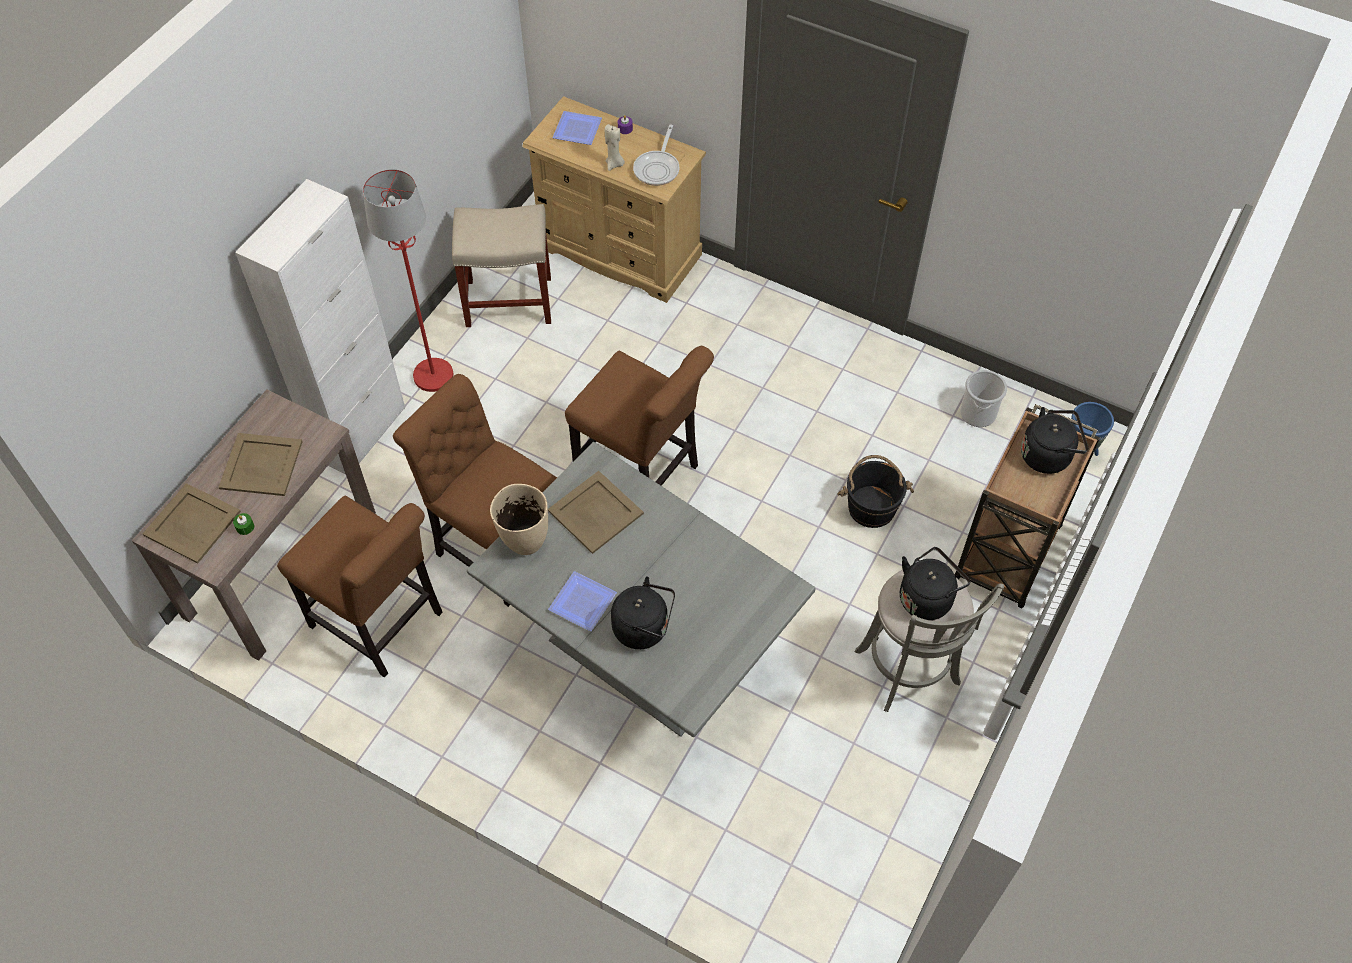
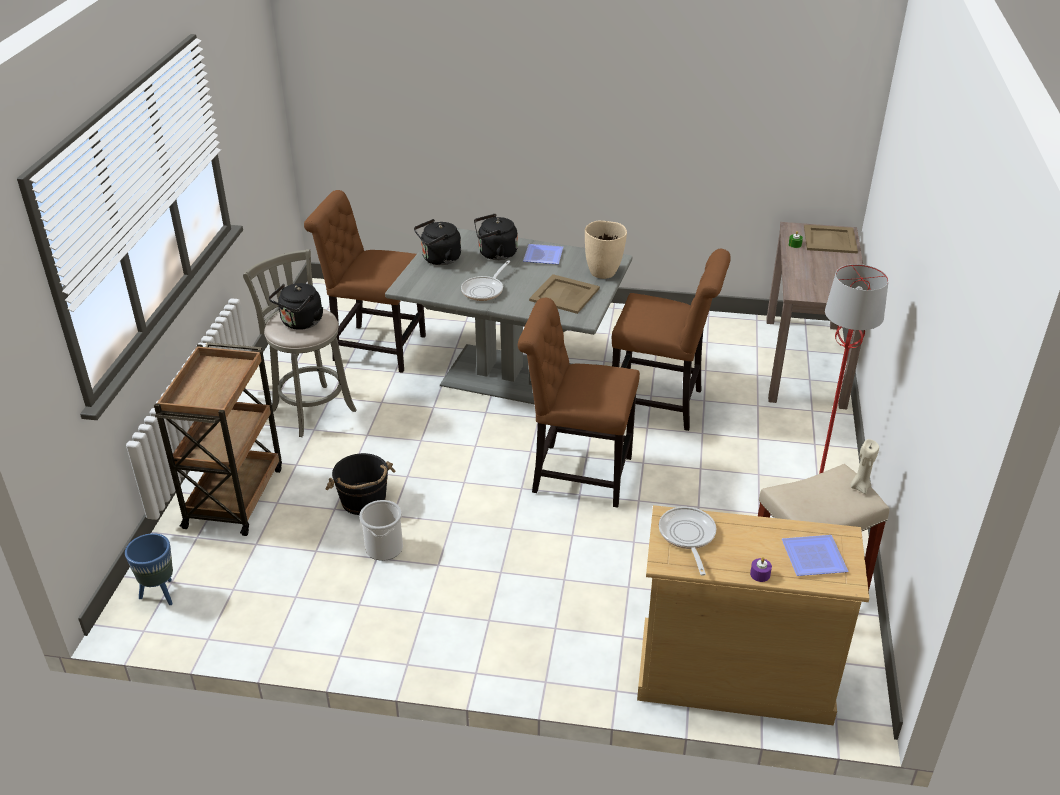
camera: 160 degrees right, 20 degrees down
beige tray [219,433,303,496] -> none
white cabinet [235,179,405,474] -> none
brown chair [277,496,443,678] -> brown chair moved to [304,190,426,373]
beige candle [605,124,625,171] -> beige candle moved to [850,439,879,494]
bucket [960,370,1007,427] -> bucket moved to [359,500,403,561]
black kettle [1021,407,1088,474] -> black kettle moved to [414,219,461,265]
none -> frying pan [461,260,510,301]

